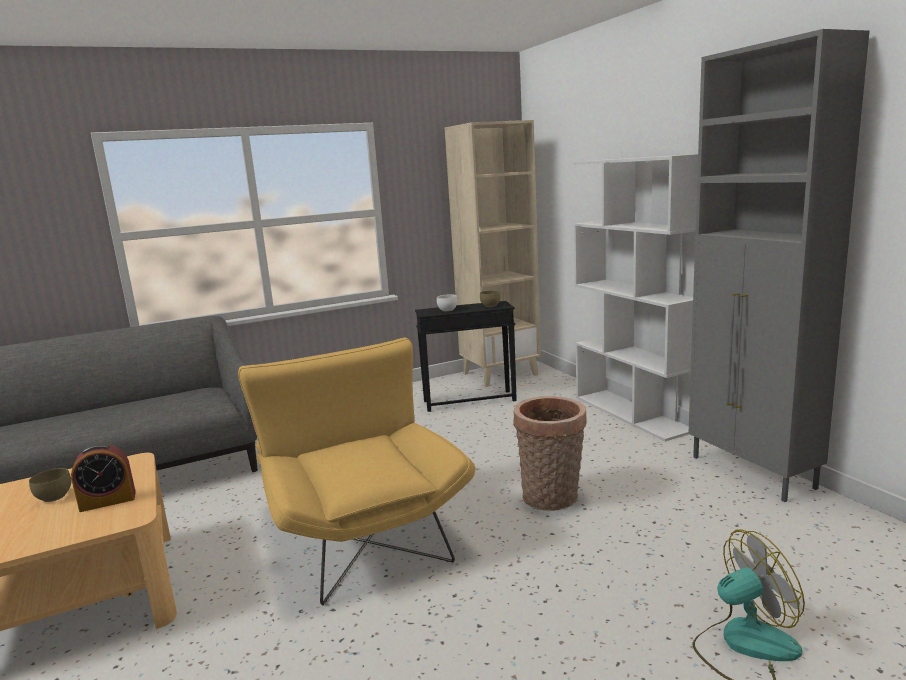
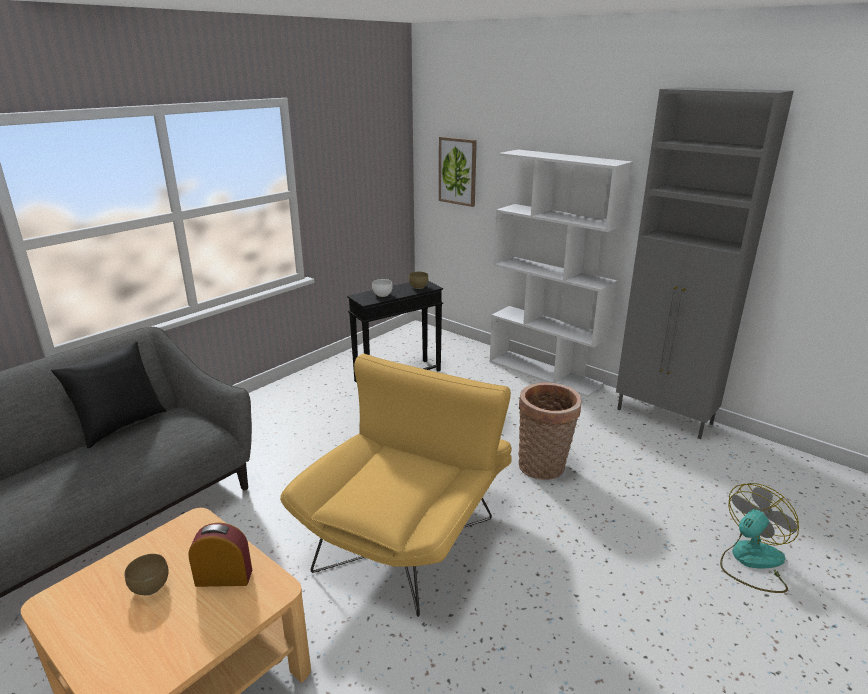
camera: 25 degrees left, 10 degrees up
alarm clock [71,443,136,512] -> alarm clock turned 135 degrees counterclockwise [188,522,252,587]
yellow armchair [238,337,476,605] -> yellow armchair turned 75 degrees clockwise [280,354,512,617]
beige bookcase [444,120,541,387] -> none
none -> black pillow [51,341,166,448]
none -> picture [439,137,477,207]

